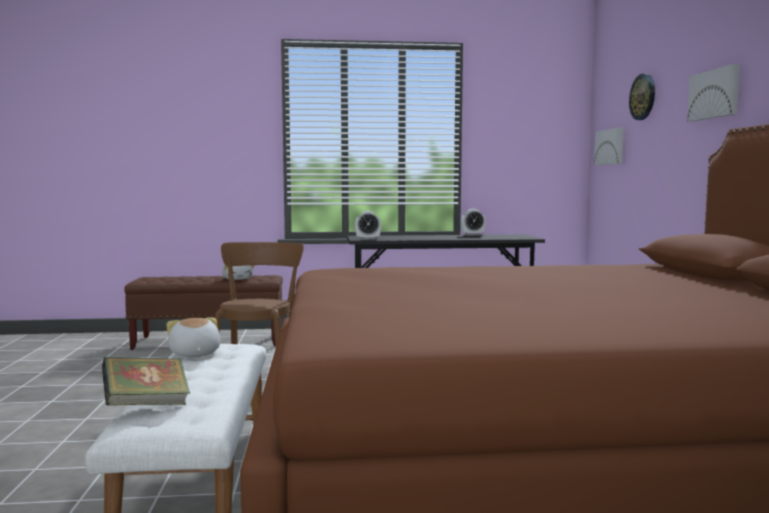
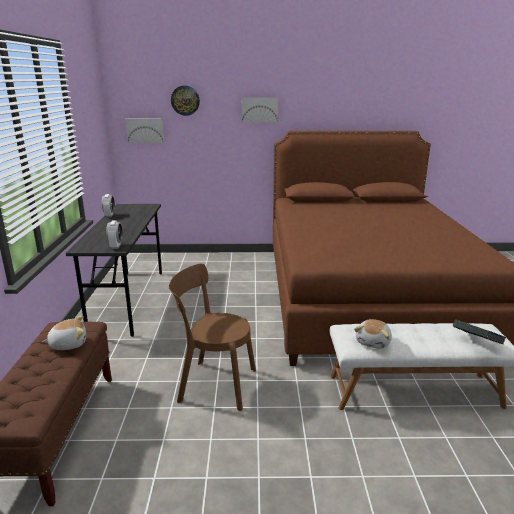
camera: 85 degrees left, 15 degrees up
plush toy [166,317,221,357] -> plush toy turned 45 degrees counterclockwise [354,319,392,349]

